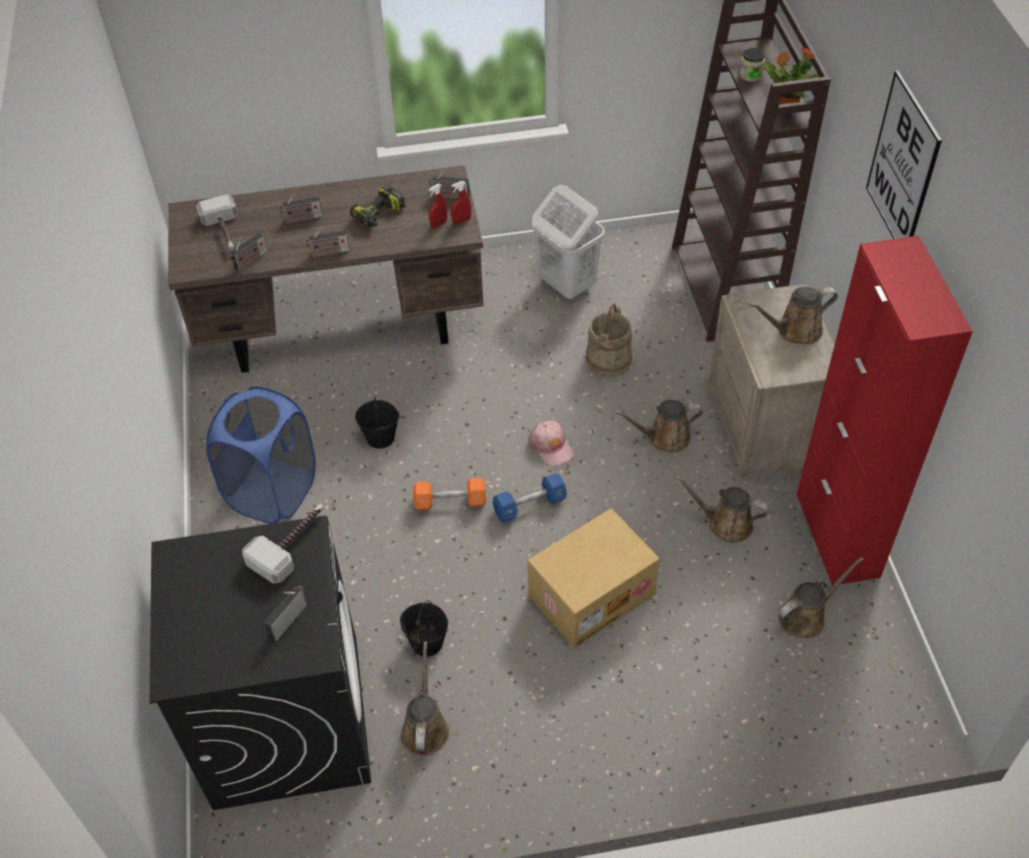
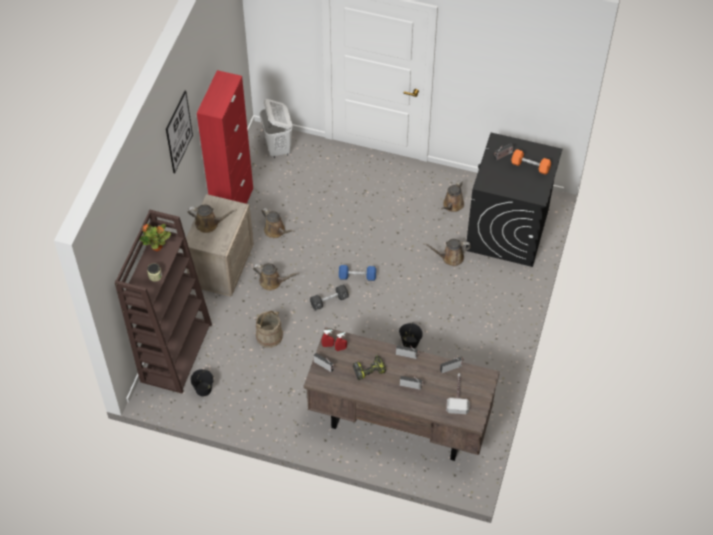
camera: 155 degrees left, 5 degrees up
blue laundry basket [206,386,316,524] -> none
hammer [242,504,324,584] -> none
black bucket [400,600,448,657] -> black bucket moved to [191,369,213,397]
orange dumbbell [413,478,486,511] -> orange dumbbell moved to [511,149,551,175]
pink cap [528,420,574,467] -> black dumbbell [310,285,349,310]
cardboard box [528,508,660,649] -> none
white laundry basket [532,185,604,300] -> white laundry basket moved to [260,99,293,158]
brown watering can [778,557,864,638] -> brown watering can moved to [423,239,471,266]

